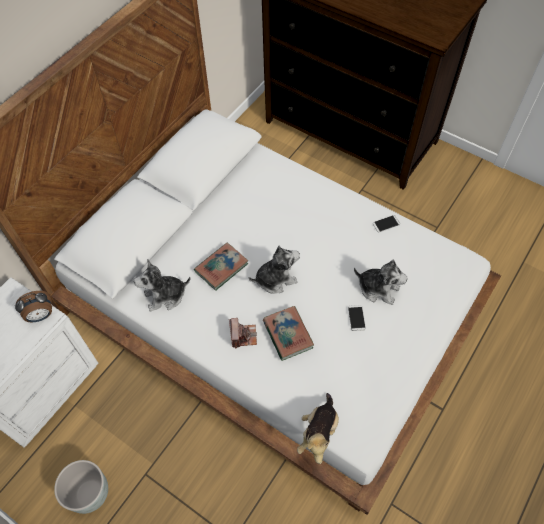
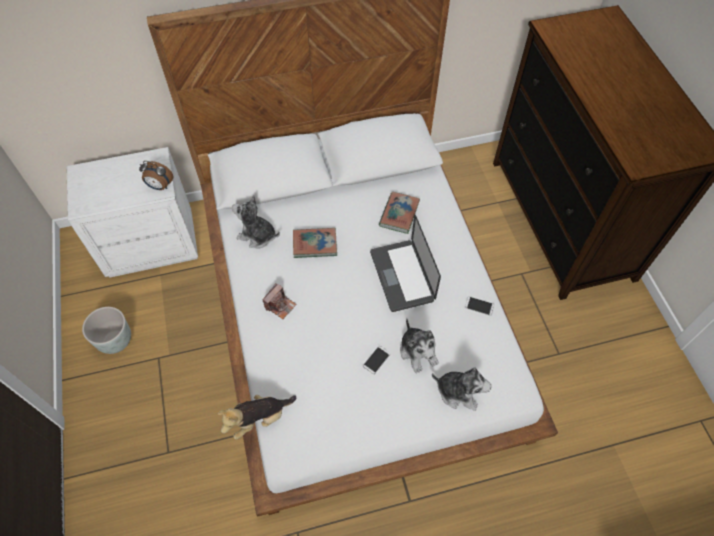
camera: 40 degrees right, 0 degrees up
plush toy [249,245,300,294] -> plush toy moved to [432,368,491,411]
book [263,306,314,361] -> book moved to [379,192,420,234]
none -> laptop [370,214,441,312]

